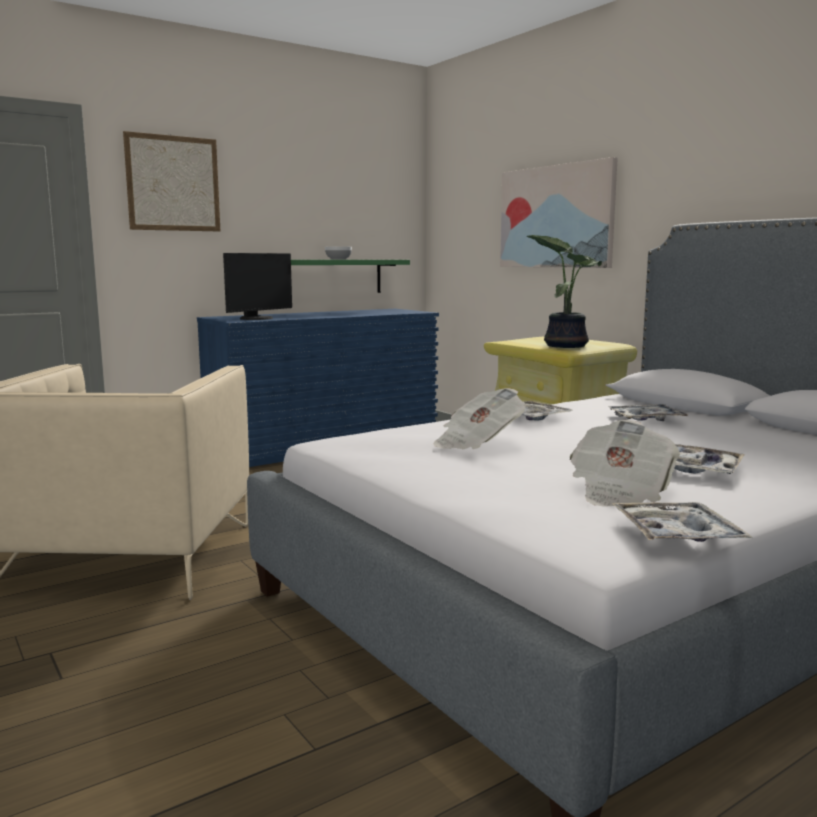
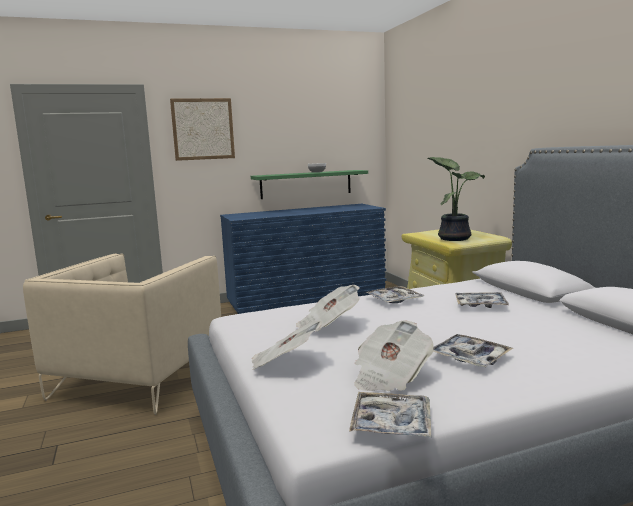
camera: 15 degrees right, 0 degrees up
monitor [223,253,292,320] -> none
picture [500,157,618,268] -> none
none -> newspaper [252,320,322,370]

